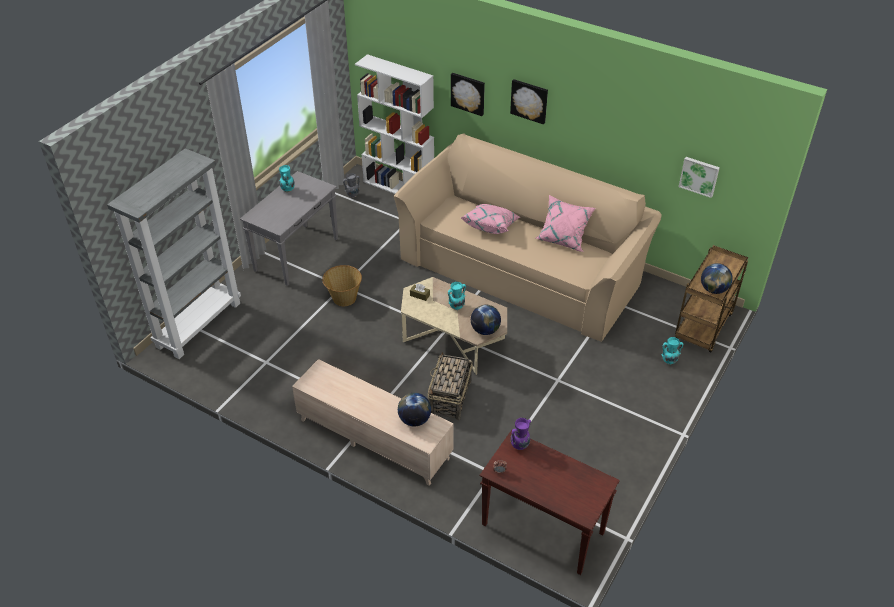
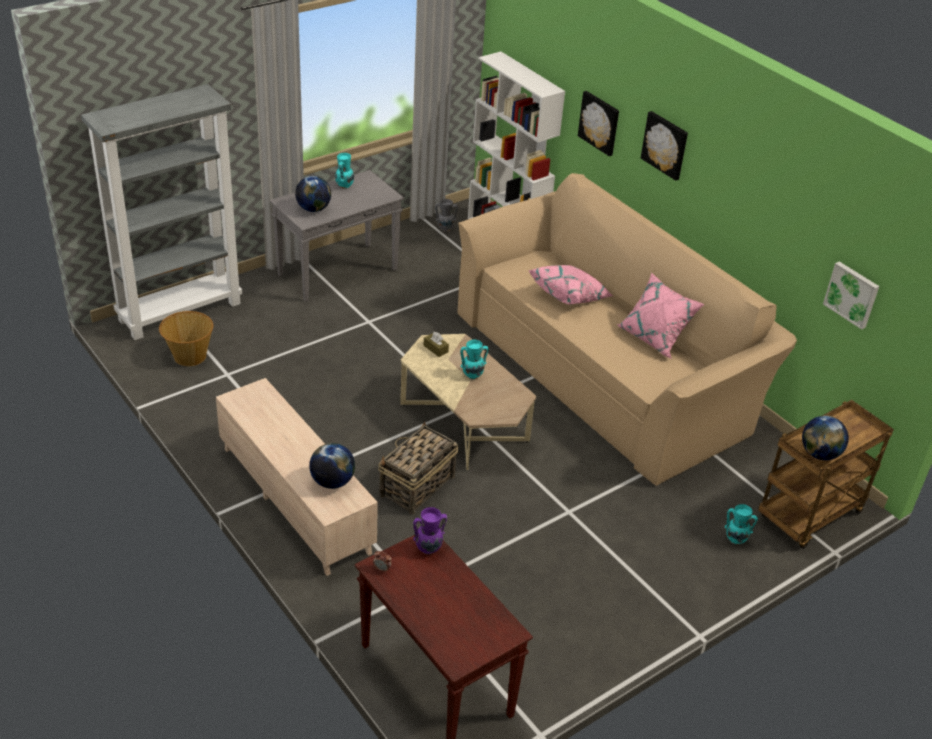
camera: 20 degrees right, 5 degrees down
basket [322,265,362,306] -> basket moved to [159,311,213,366]
globe [471,305,501,335] -> globe moved to [295,176,331,212]

